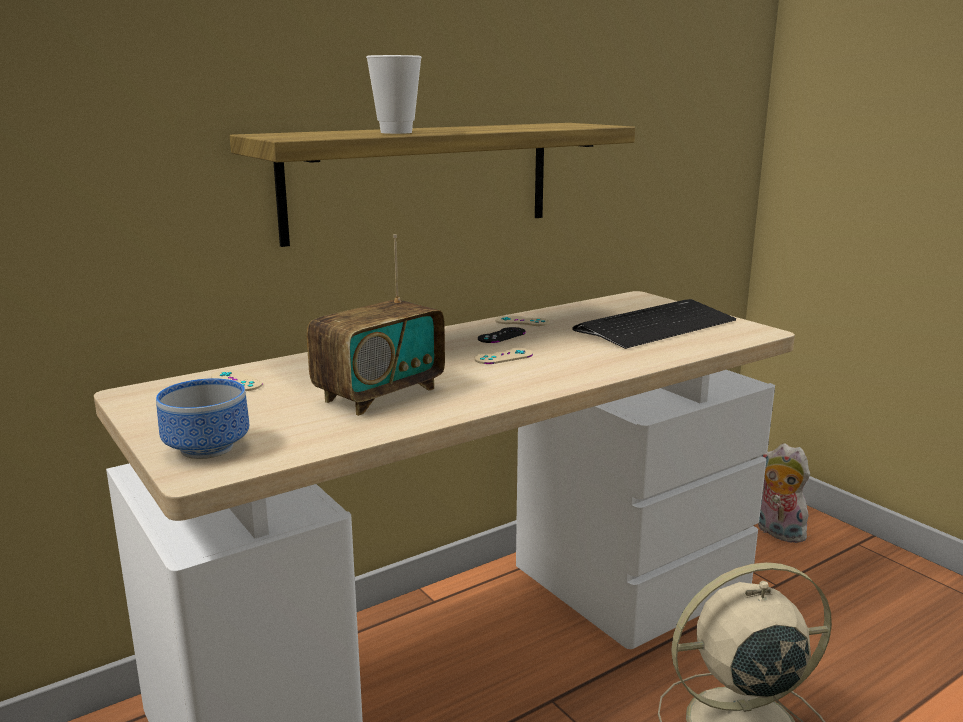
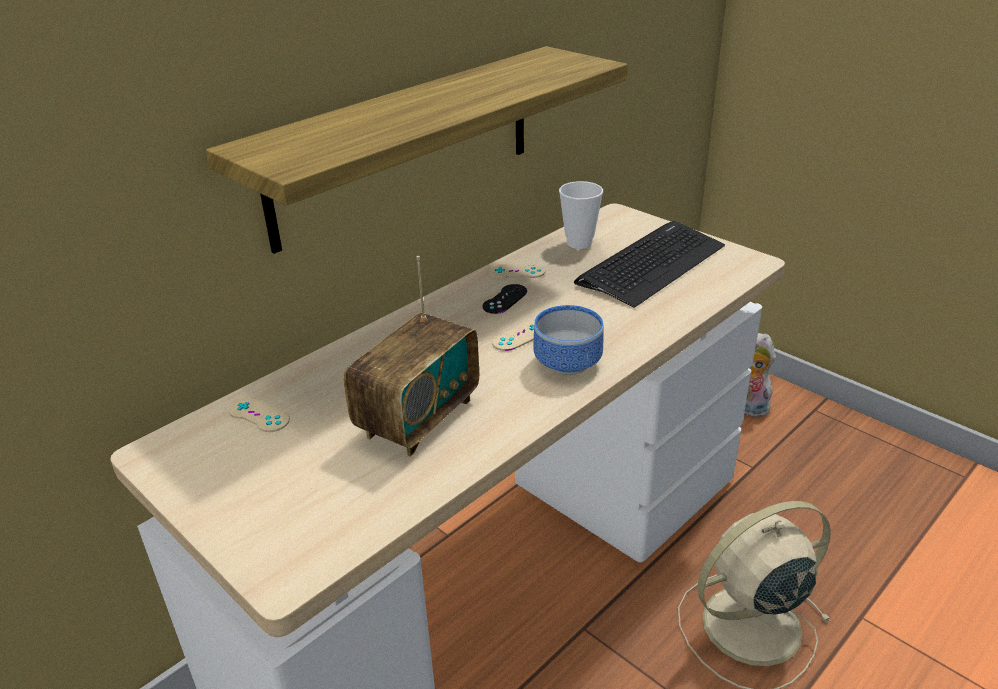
camera: 10 degrees left, 15 degrees up
bowl [156,378,249,459] -> bowl moved to [533,305,604,375]
cup [366,55,422,134] -> cup moved to [559,181,603,249]

